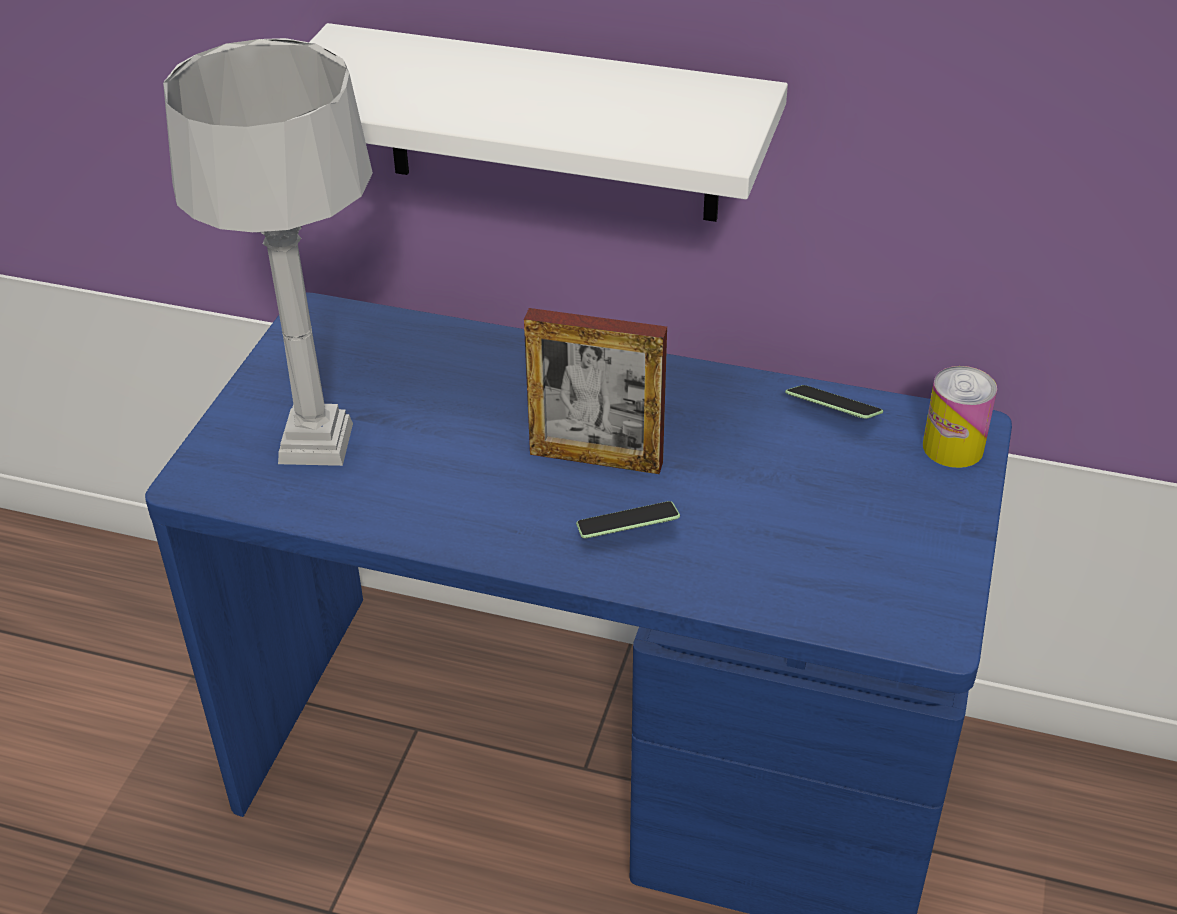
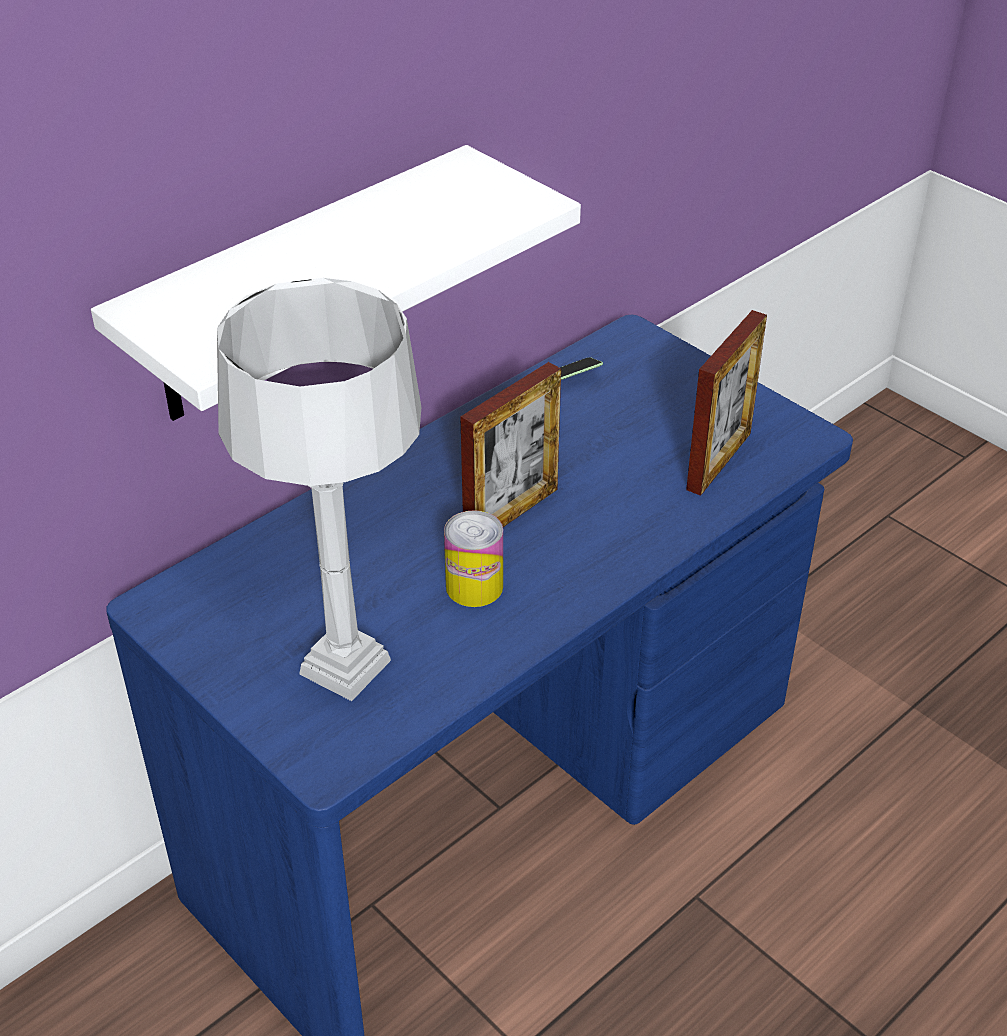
camera: 60 degrees left, 0 degrees up
phone [576,501,680,538] -> none
can [923,366,997,468] -> can moved to [444,510,503,607]
none -> picture frame [686,310,767,496]

